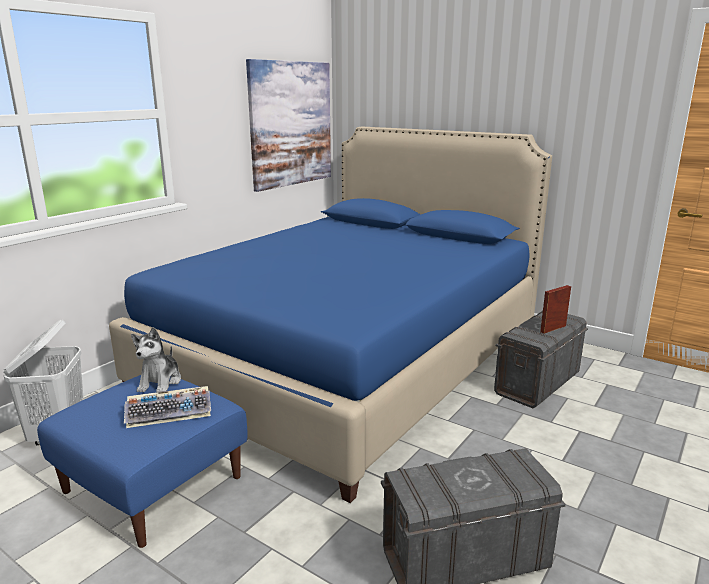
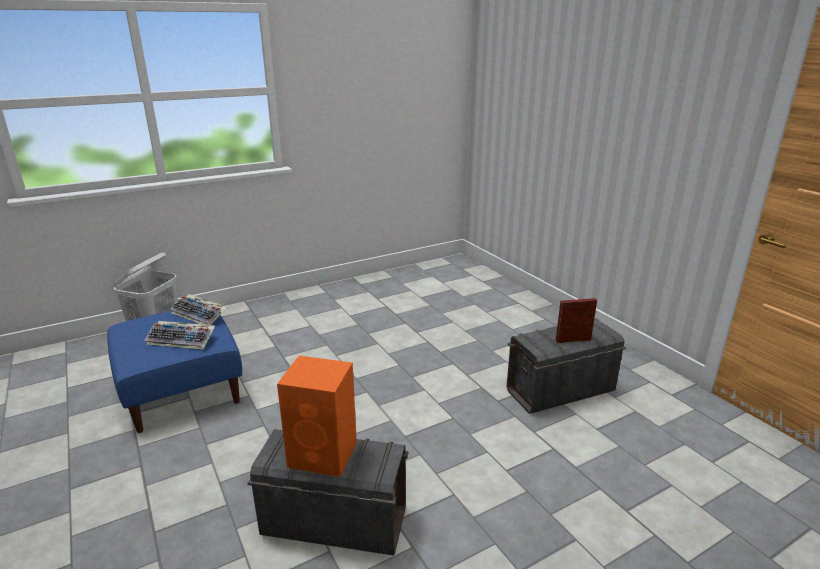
camera: 25 degrees right, 5 degrees up
blue bed [109,127,552,503] -> none
plush toy [131,327,181,392] -> keyboard [170,294,227,325]
picture [246,59,331,192] -> none
none -> orange speaker [277,356,357,477]

